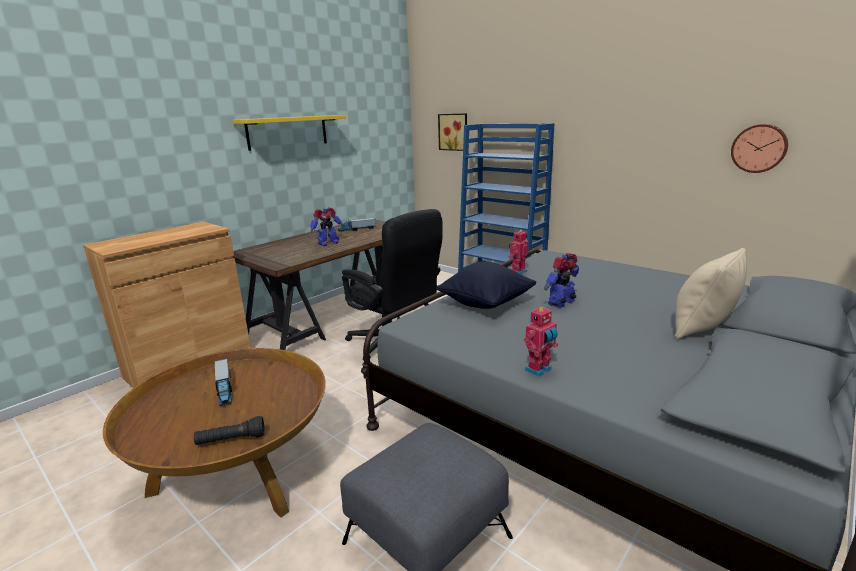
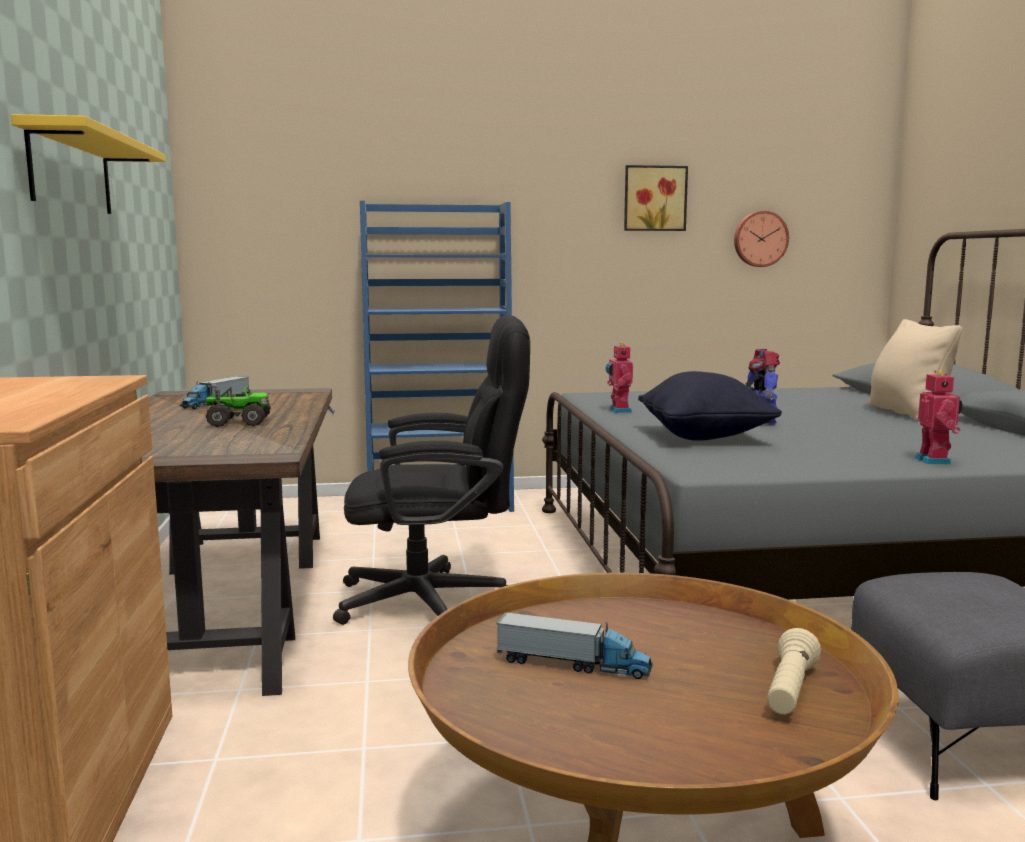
camera: 50 degrees left, 10 degrees down
black flashlight [194,416,265,445] -> beige flashlight [767,628,821,715]
toy robot [310,208,344,246] -> toy truck [206,384,271,427]
picture [438,113,467,151] -> picture moved to [624,165,688,231]

